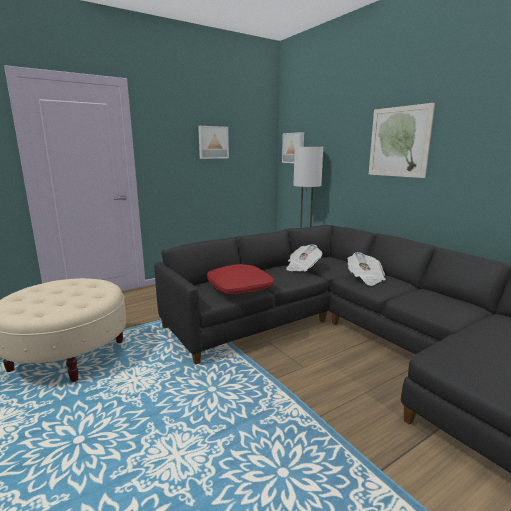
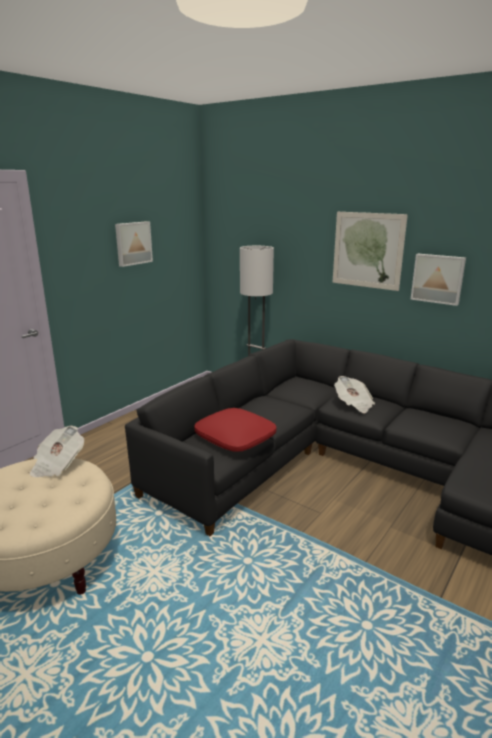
camera: 20 degrees left, 5 degrees up
picture [282,132,304,163] -> picture moved to [411,254,466,306]
newspaper [286,244,322,271] -> newspaper moved to [30,426,84,477]

